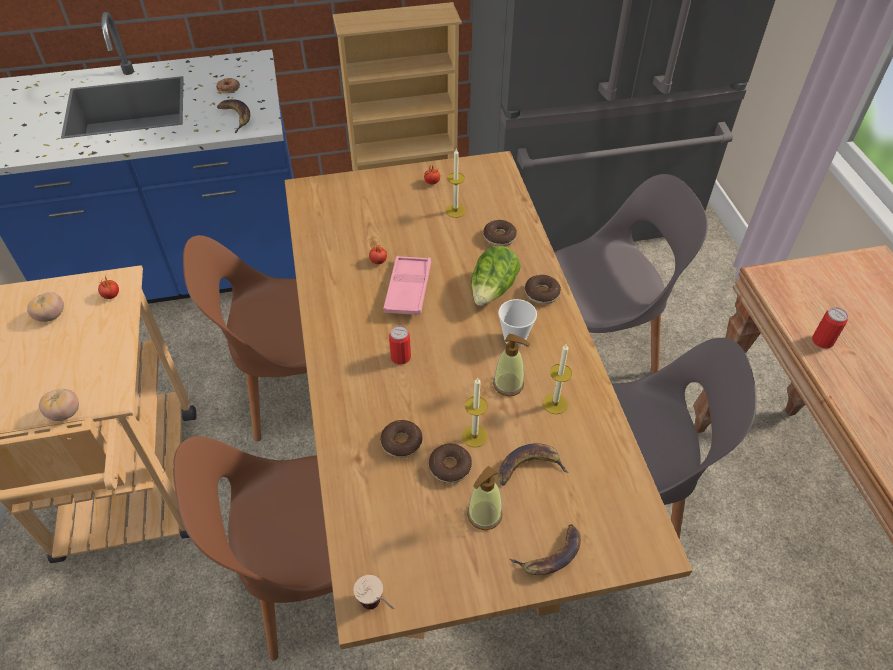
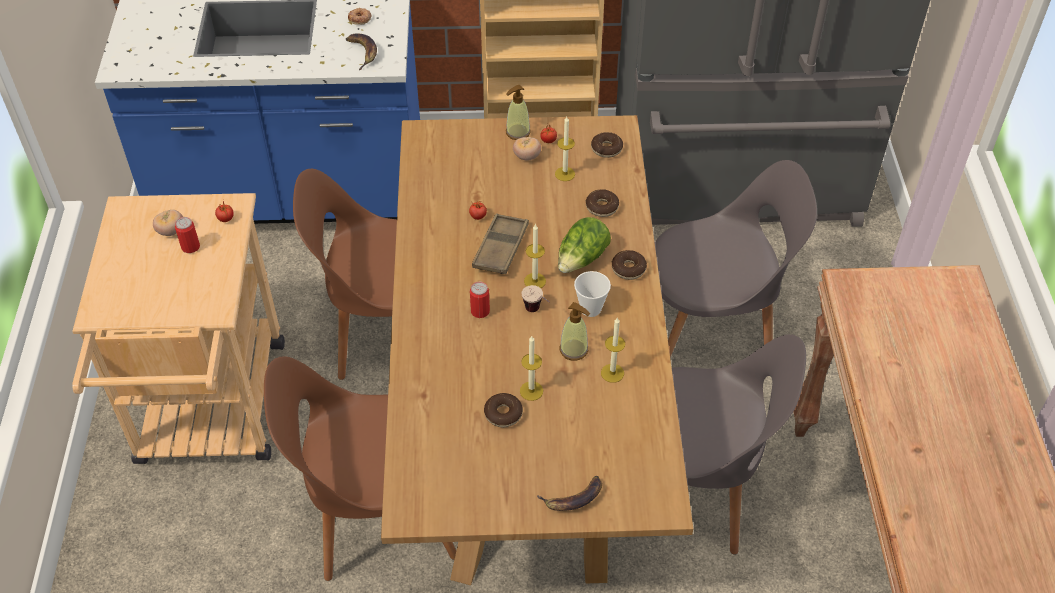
camera: 10 degrees right, 0 degrees up
tomato [39,389,79,421] -> tomato moved to [513,137,541,161]
cup [353,575,394,610] -> cup moved to [521,285,550,312]
donut [380,420,422,458] -> donut moved to [591,132,623,158]
pink tray [383,256,431,315] -> brown tray [472,213,529,274]
soap dispenser [467,466,503,530] -> soap dispenser moved to [506,85,531,140]
banana [498,443,569,485] -> none
can [812,307,848,349] -> can moved to [175,217,200,253]
none -> candle [524,224,546,288]

